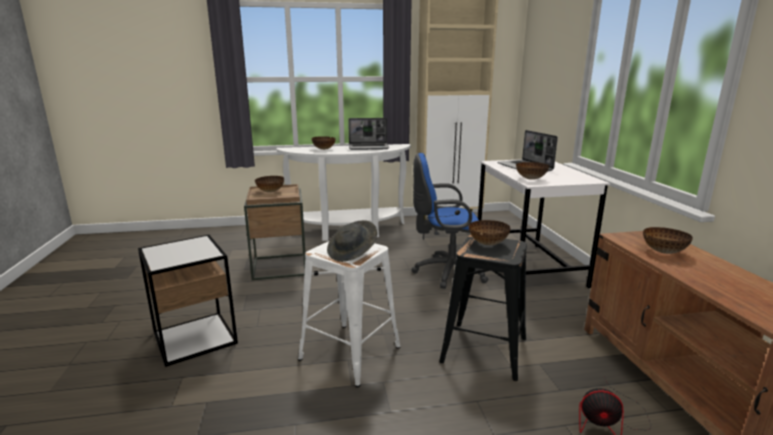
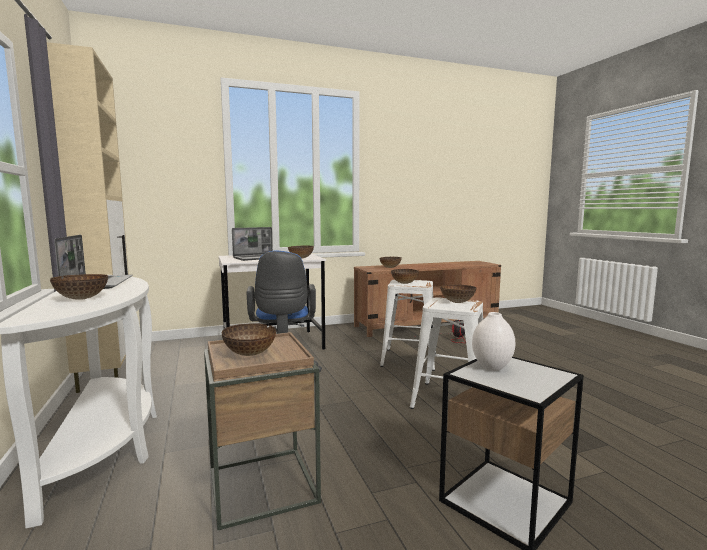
camera: 100 degrees left, 10 degrees down
grey hat [327,220,377,262] -> bowl [440,284,476,303]
black stool [439,235,527,381] -> white stool [380,280,436,371]
none -> white vase [472,312,515,371]

